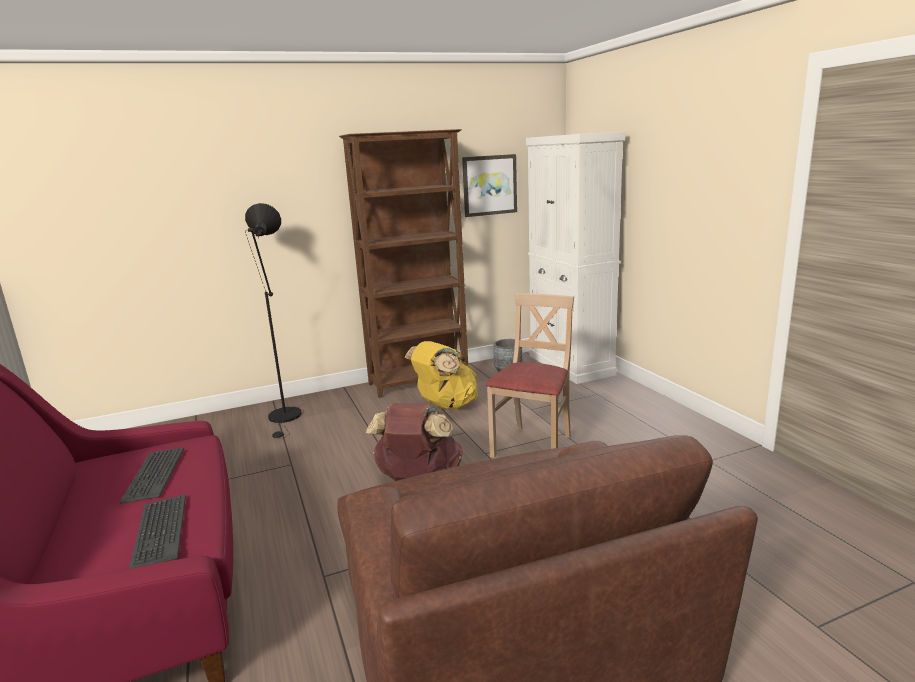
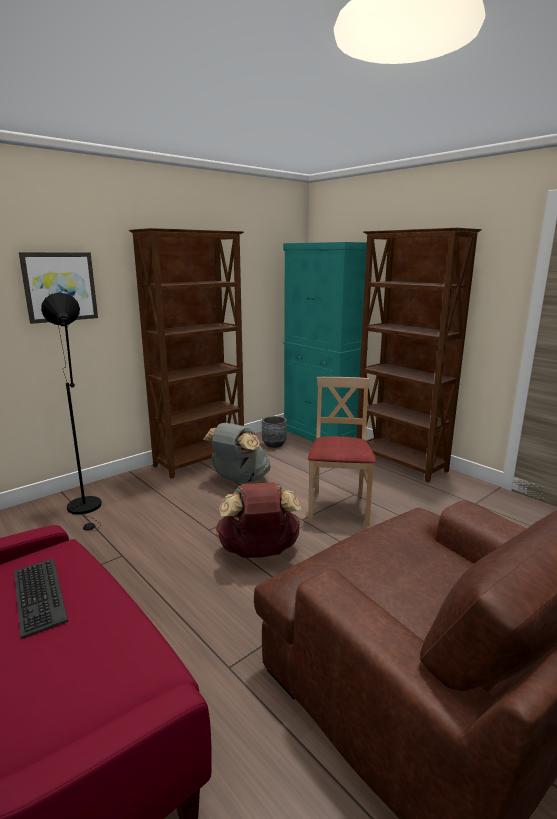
camera: 20 degrees left, 0 degrees up
keyboard [129,495,186,569] -> none
yellow backpack [404,341,478,410] -> grey backpack [203,423,271,483]
picture [462,154,517,217] -> picture moved to [19,252,98,324]
white cabinet [526,132,625,384] -> turquoise cabinet [283,242,368,442]
none -> brown bookcase [356,228,482,483]

